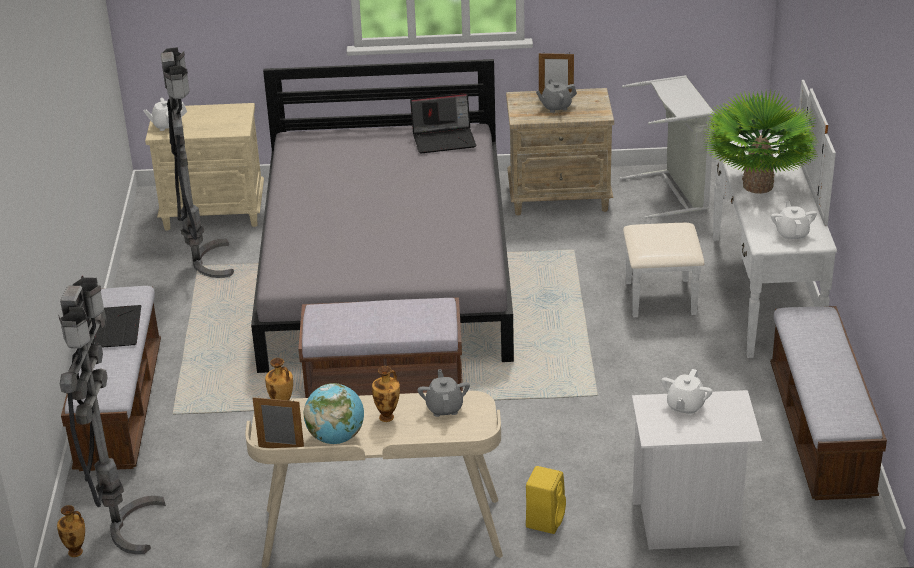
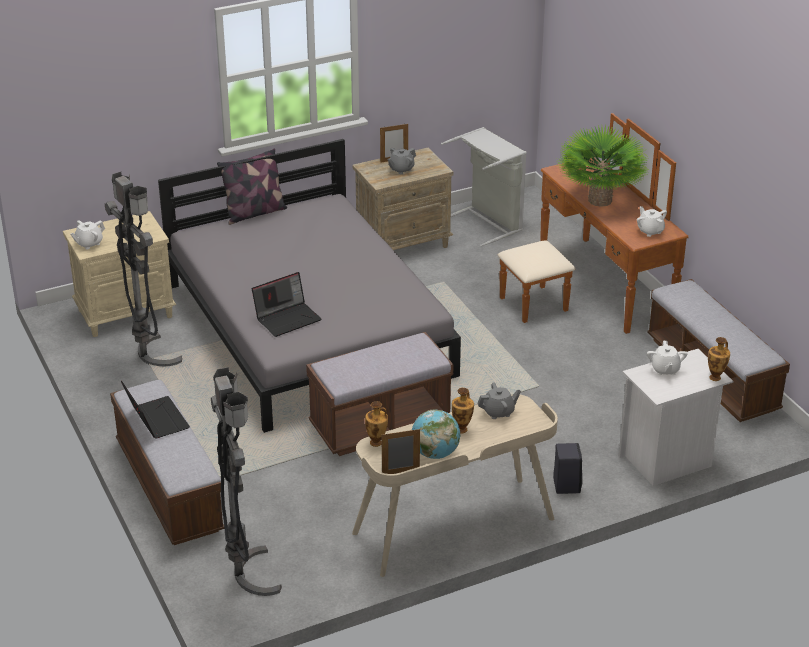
camera: 25 degrees left, 0 degrees up
vase [57,505,85,557] -> vase moved to [708,337,730,381]
laptop [410,93,476,154] -> laptop moved to [252,272,321,337]
grey teapot [418,369,470,417] -> grey teapot turned 105 degrees clockwise [477,383,521,419]
yellow speaker [526,466,566,534] -> black speaker [553,443,583,494]
white dresser [623,80,837,358] -> brown dresser [498,113,689,334]
none -> pillow [217,148,287,225]

